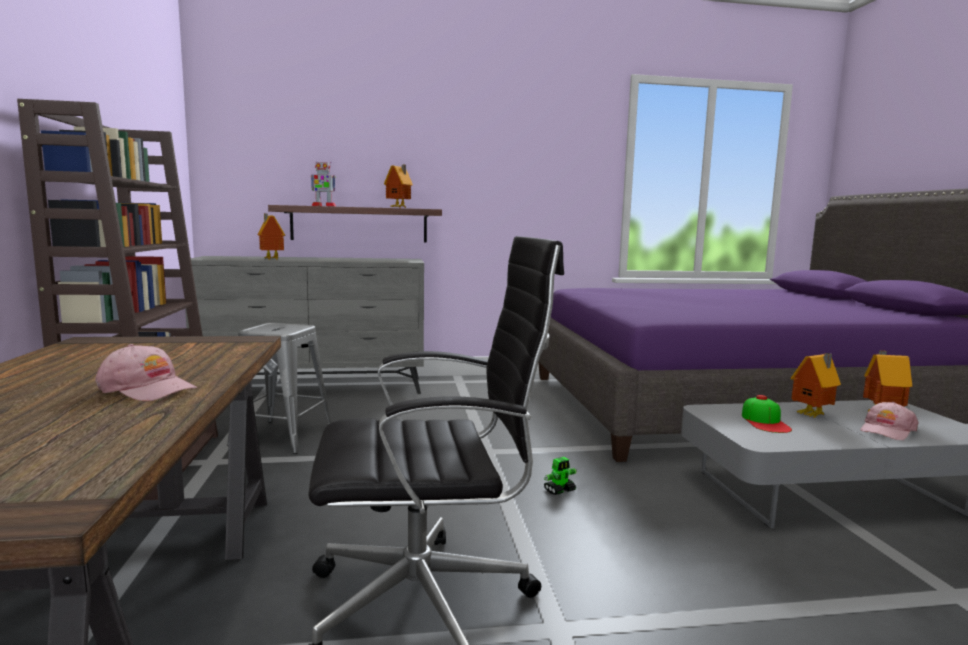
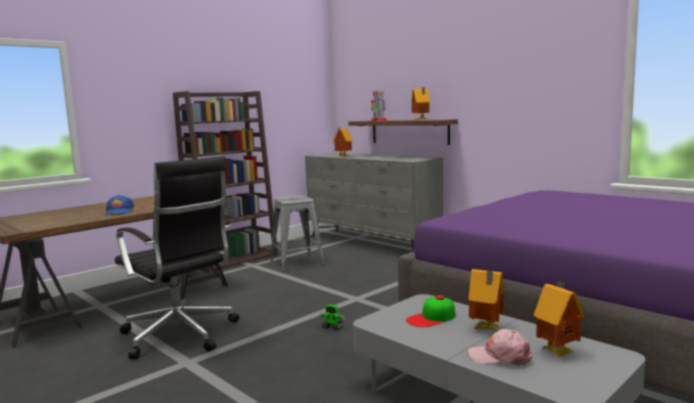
camera: 55 degrees right, 0 degrees up
pink cap [95,344,197,401] -> blue cap [105,195,134,215]

